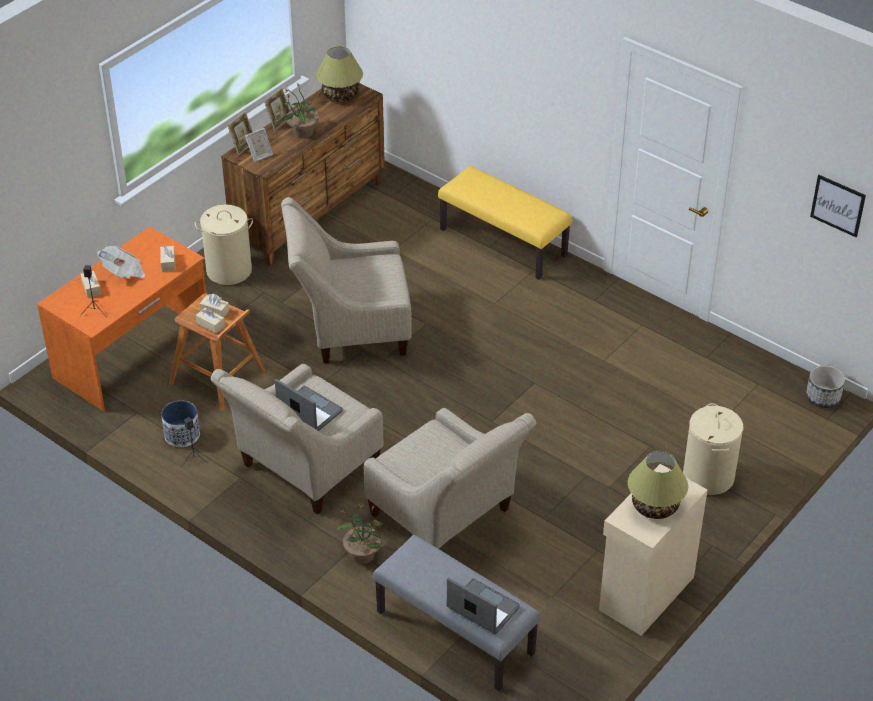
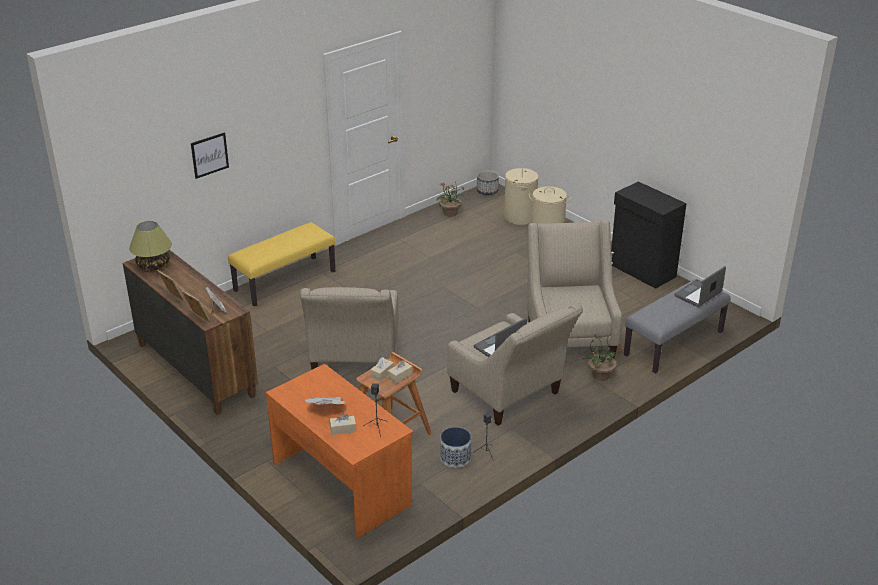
camera: 80 degrees left, 10 degrees down
beige tissue box [160,245,175,271] -> none
beige laundry basket [195,205,253,285] -> beige laundry basket moved to [504,168,538,225]
potted plant [283,83,320,138] -> potted plant moved to [436,181,465,217]
beige armchair [363,408,536,549] -> beige armchair turned 60 degrees counterclockwise [527,220,622,358]
beige cabinet [599,464,707,636] -> black cabinet [611,182,687,289]
table lamp [628,451,688,519] -> none
picture [810,175,866,237] -> picture moved to [191,132,229,179]

